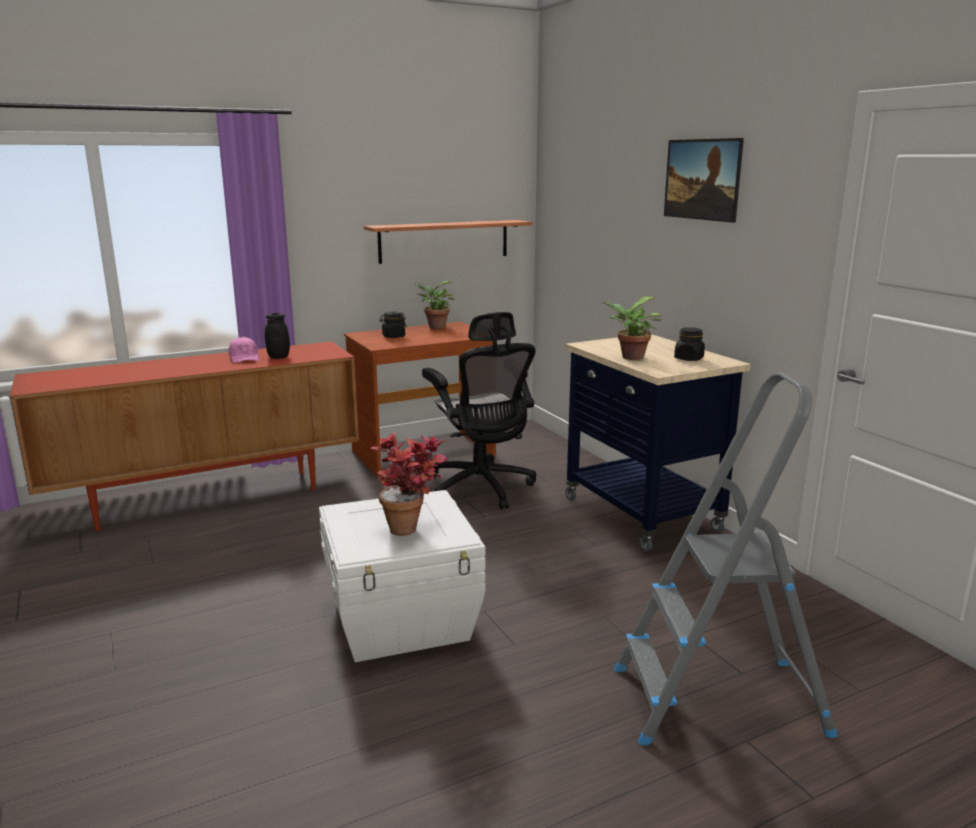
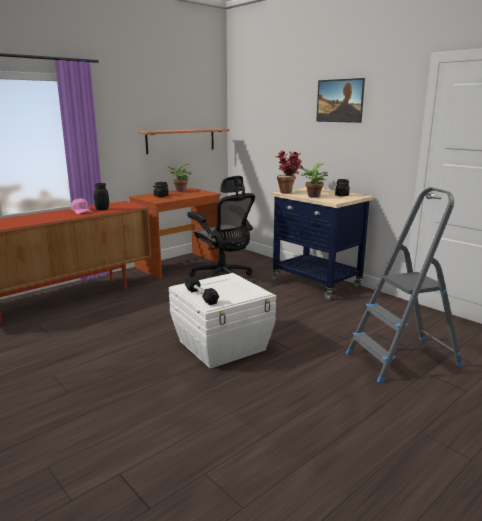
camera: 15 degrees left, 0 degrees up
potted plant [371,432,448,536] -> potted plant moved to [275,151,303,193]
none -> black dumbbell [185,276,219,305]

